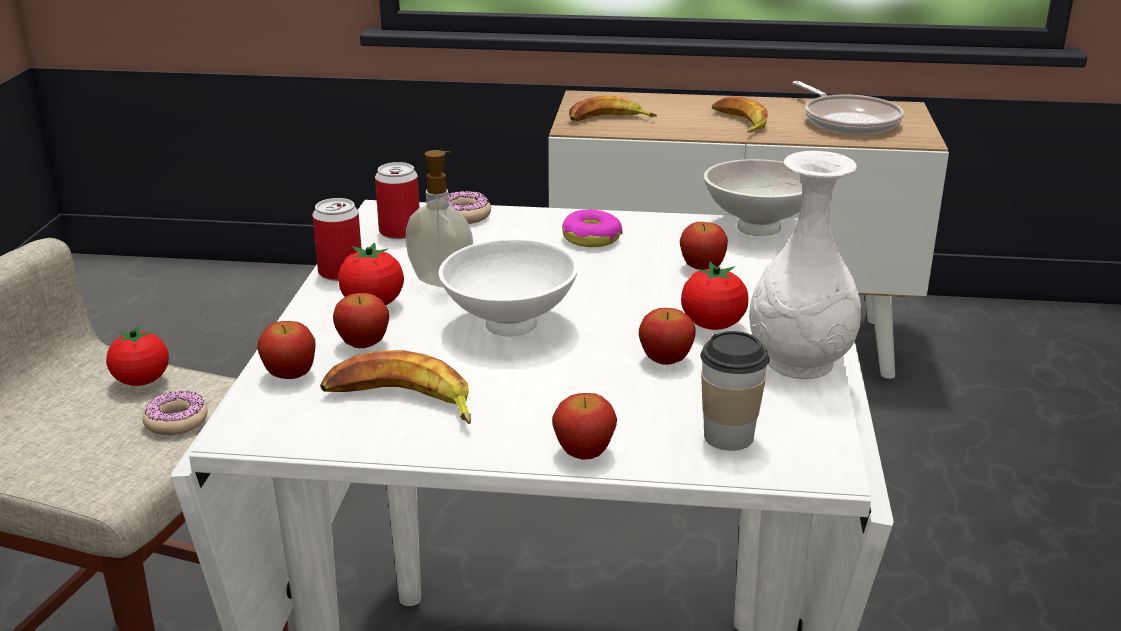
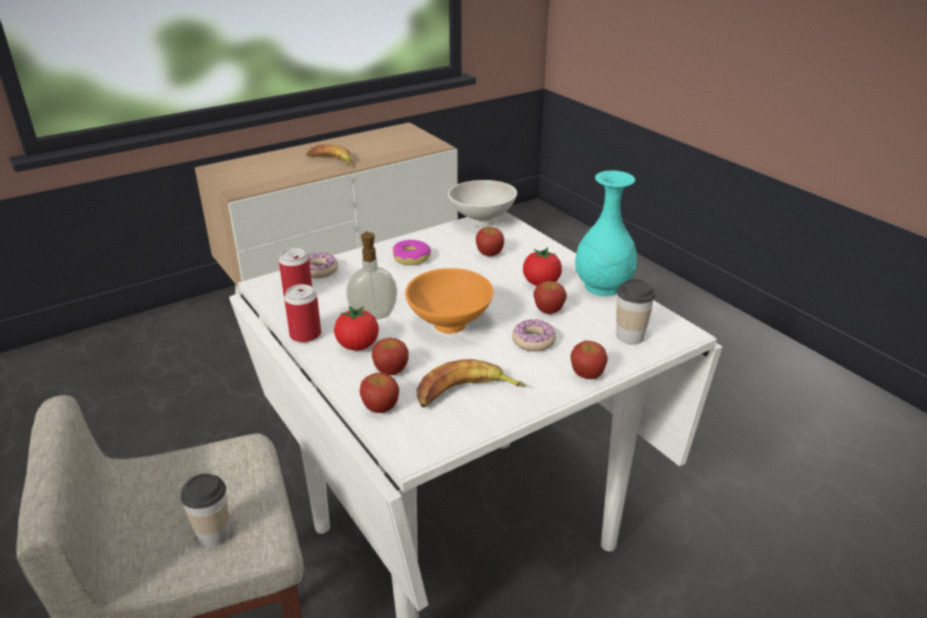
camera: 40 degrees left, 5 degrees up
tomato [106,325,169,386] -> none
donut [143,391,208,435] -> donut moved to [512,319,556,351]
white bowl [439,238,578,336] -> orange bowl [405,268,494,334]
banana [569,96,657,121] -> none
white vase [749,151,861,379] -> turquoise vase [575,170,637,296]
frying pan [792,81,904,135] -> none
none -> cup [181,473,230,547]

